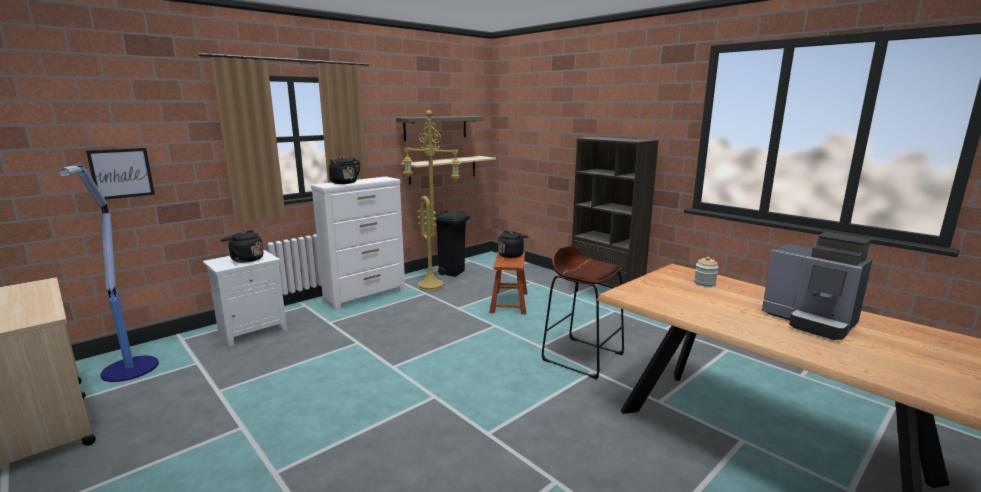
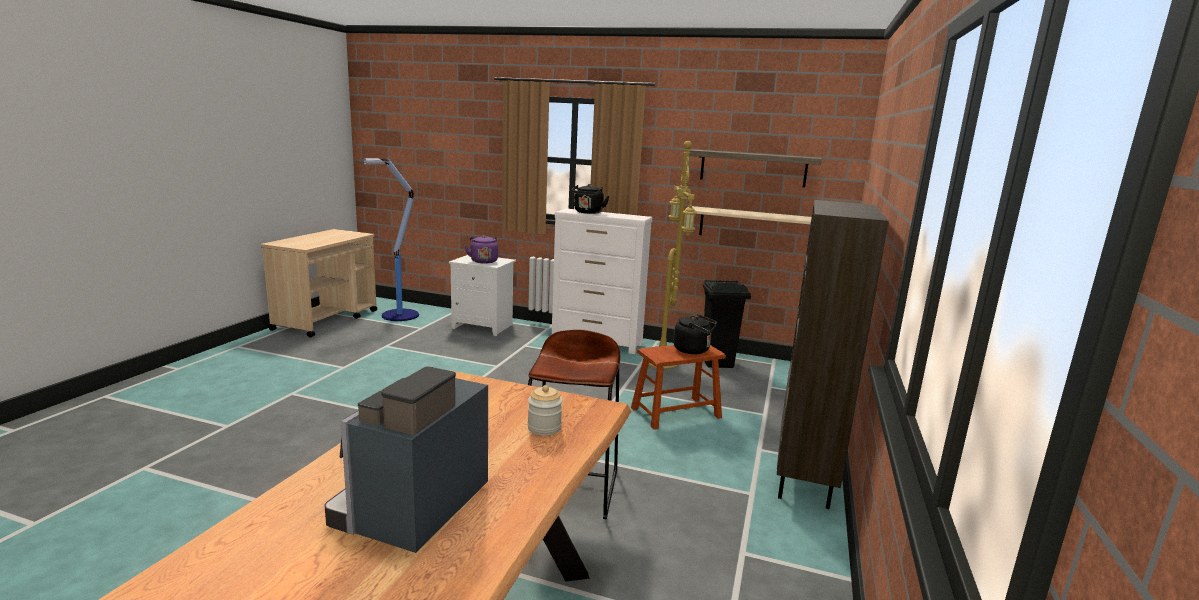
camera: 60 degrees right, 0 degrees up
picture [86,148,155,200] -> none
black kettle [221,230,263,263] -> purple kettle [464,235,498,264]

